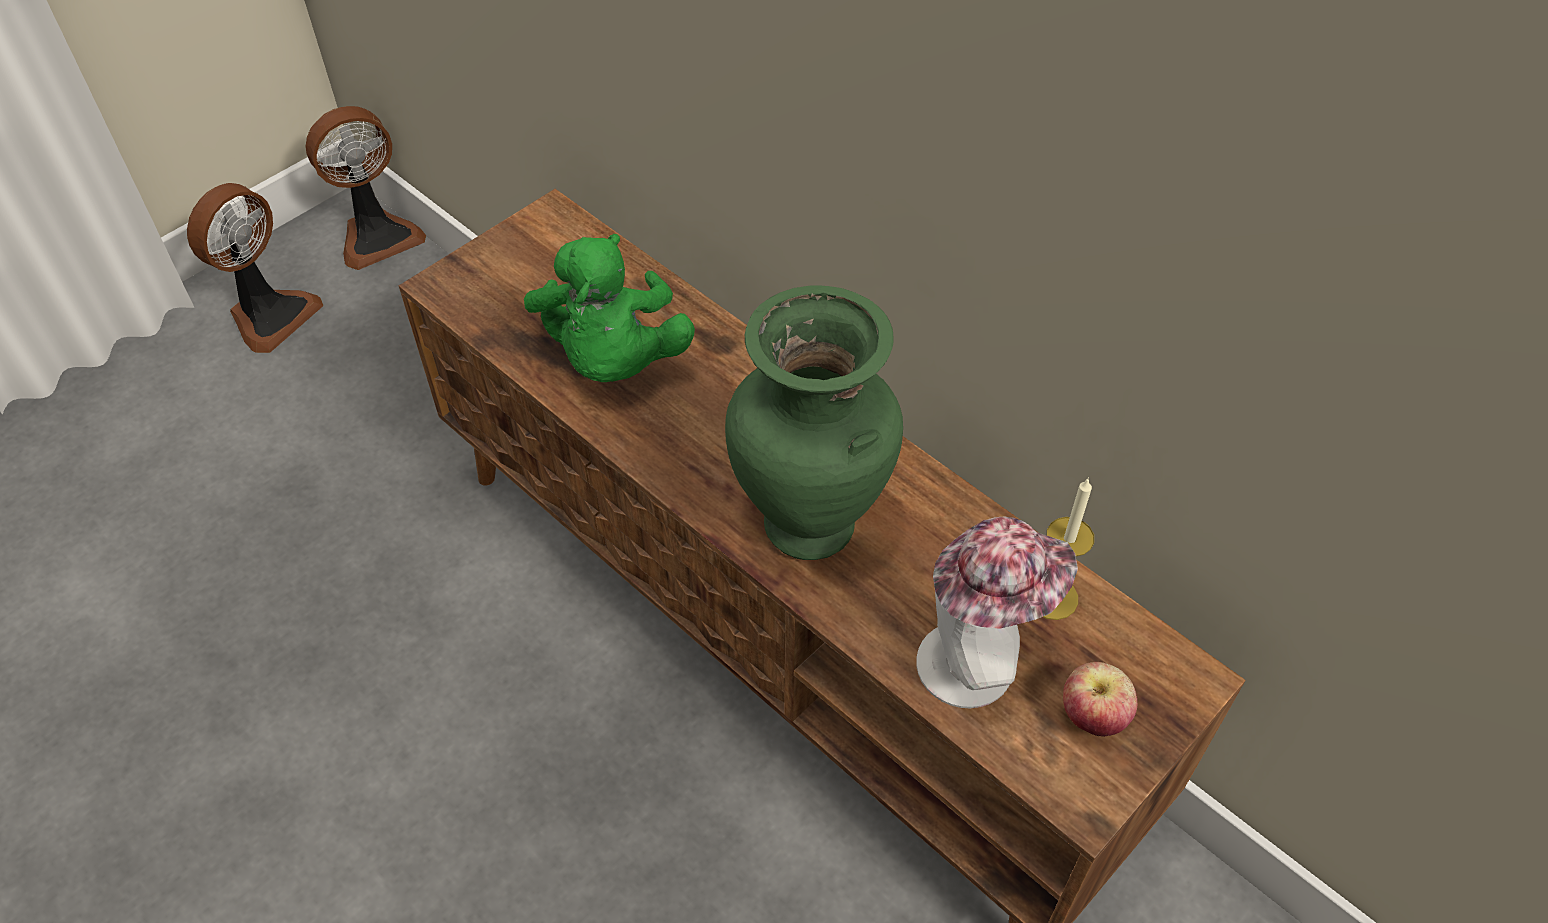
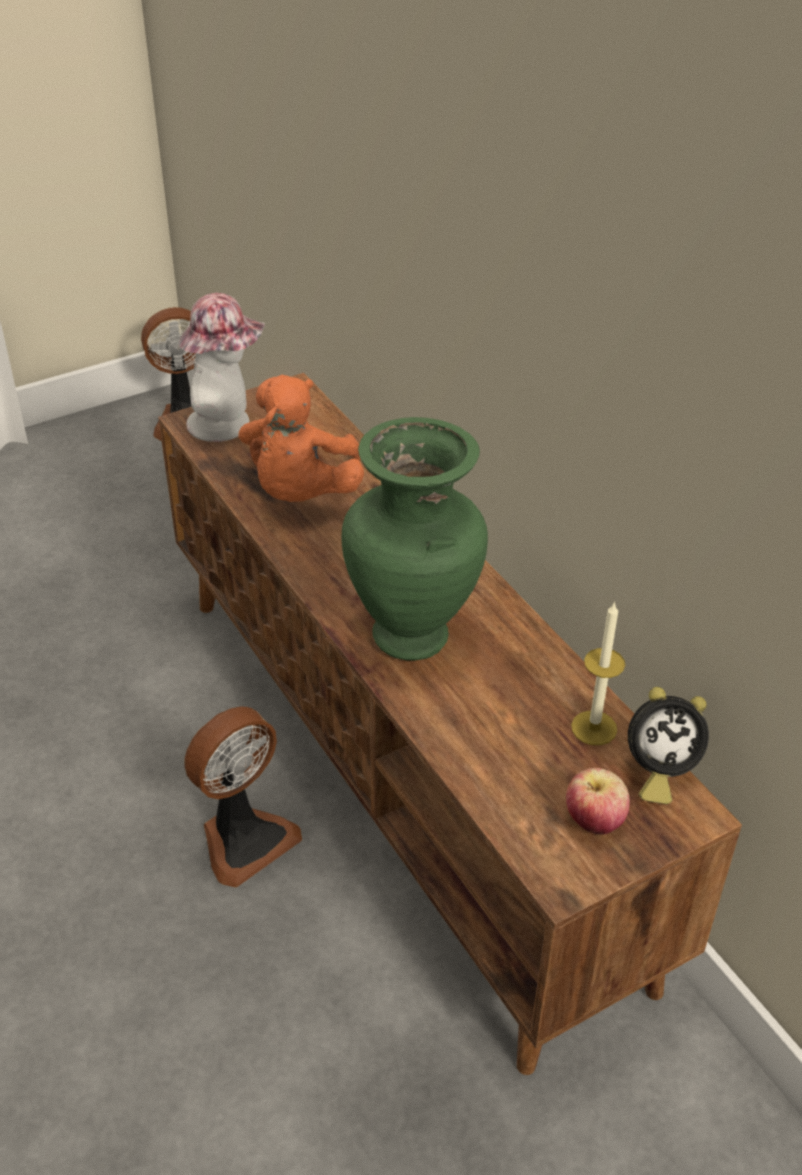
camera: 15 degrees right, 10 degrees down
fan [187,183,323,353] -> fan moved to [185,707,302,888]
green plush toy [524,234,695,382] -> orange plush toy [238,374,364,502]
hat [916,517,1078,708] -> hat moved to [179,293,265,442]
none -> alarm clock [628,687,709,804]

